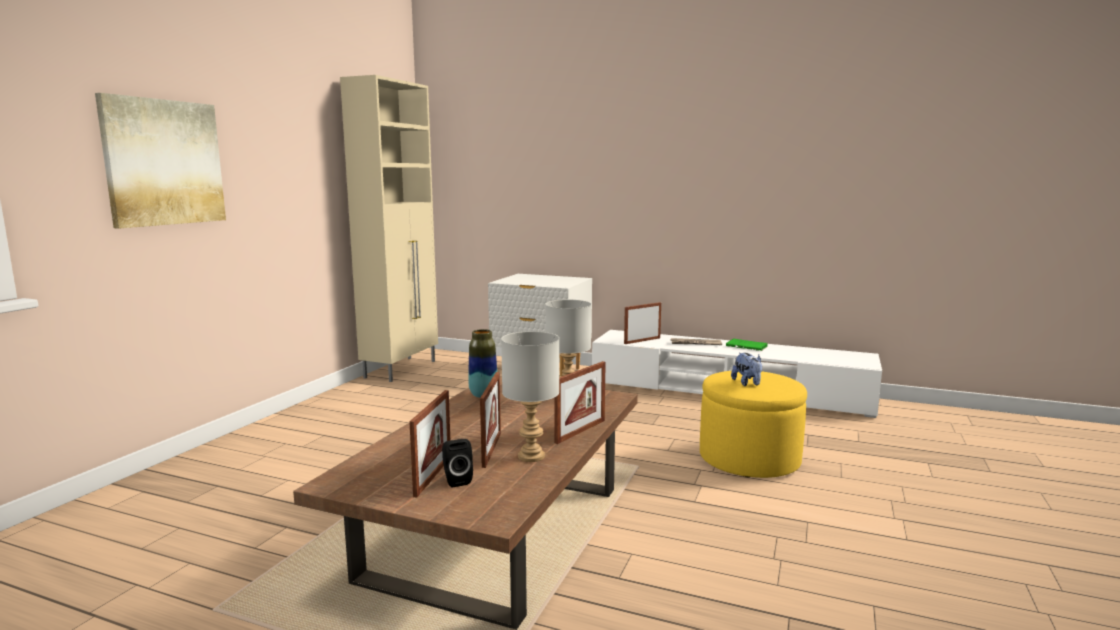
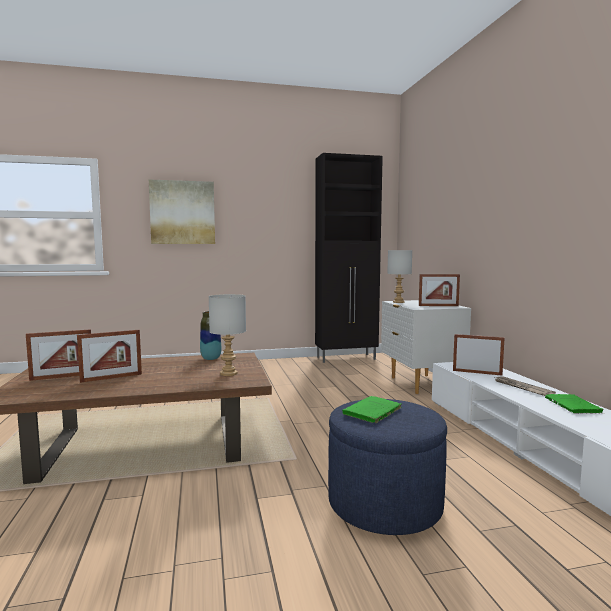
camera: 55 degrees right, 5 degrees down
beige cabinet [340,75,438,382] -> black cabinet [315,153,383,363]
black speaker [442,439,473,488] -> none
grey table lamp [501,331,559,462] -> grey table lamp moved to [387,250,412,303]
picture frame [554,361,606,444] -> picture frame moved to [419,274,460,306]
yellow ottoman [700,371,807,478] -> blue ottoman [328,399,447,535]
plush toy [731,353,762,386] -> green book [342,396,402,424]

